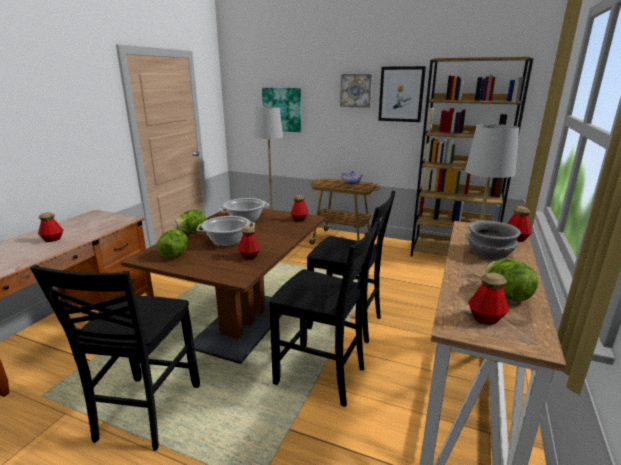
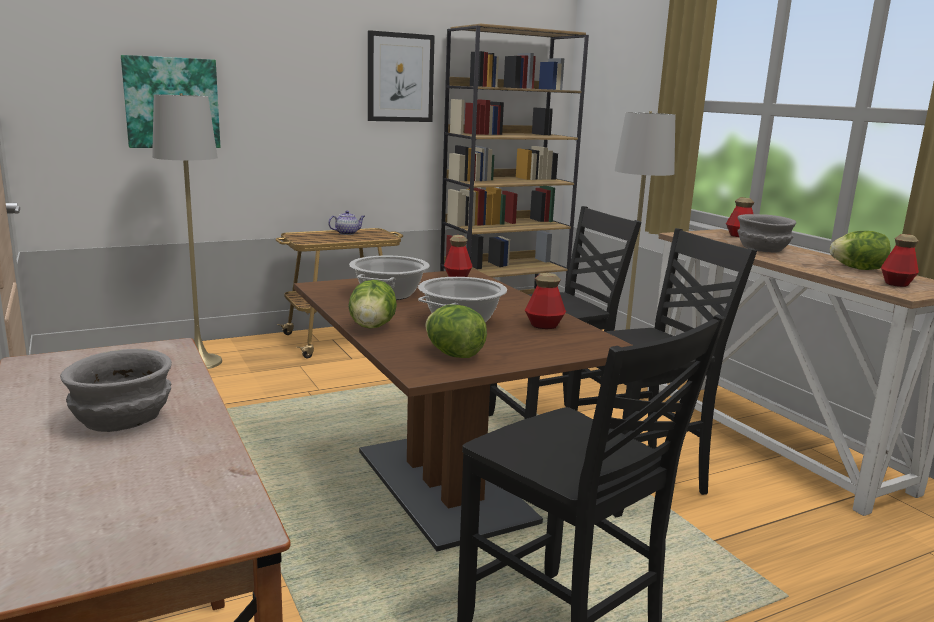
camera: 50 degrees left, 5 degrees down
bottle [38,212,63,242] -> grey bowl [60,349,172,432]
picture [340,74,372,108] -> none

